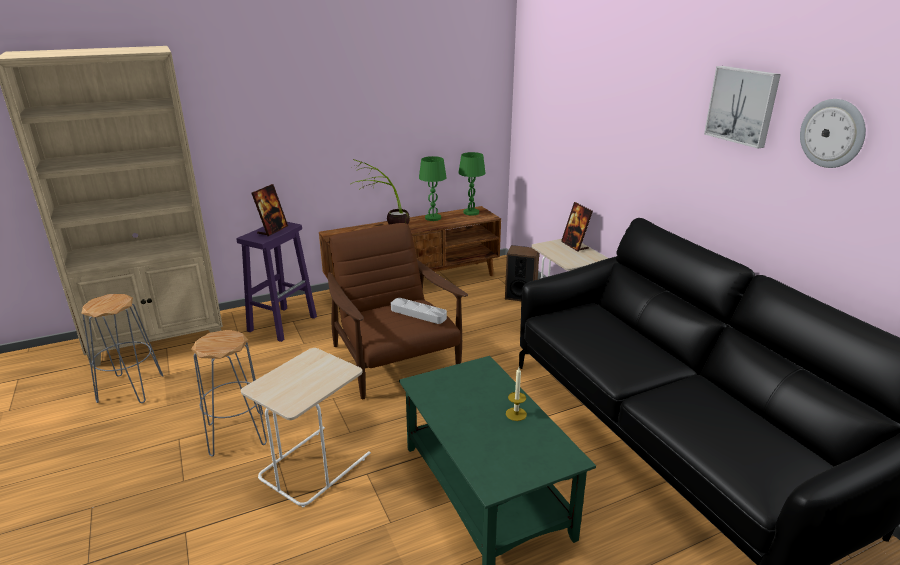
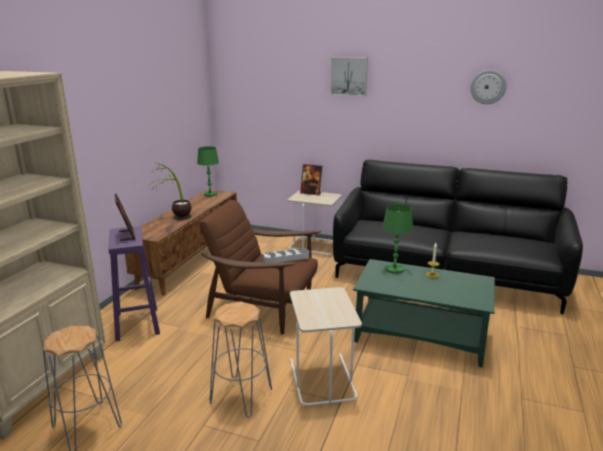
camera: 45 degrees left, 5 degrees down
green table lamp [419,156,447,221] -> green table lamp moved to [382,204,413,274]
speaker [505,245,539,301] -> none
picture [704,66,781,148] -> picture moved to [330,57,368,96]

